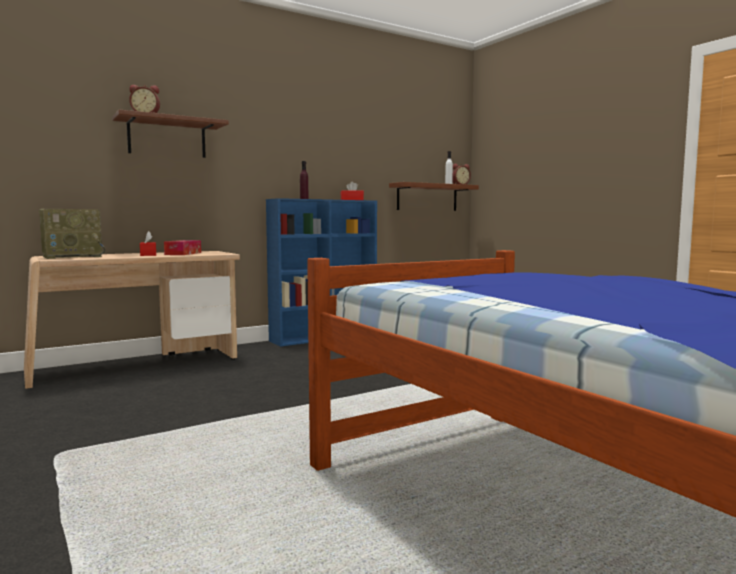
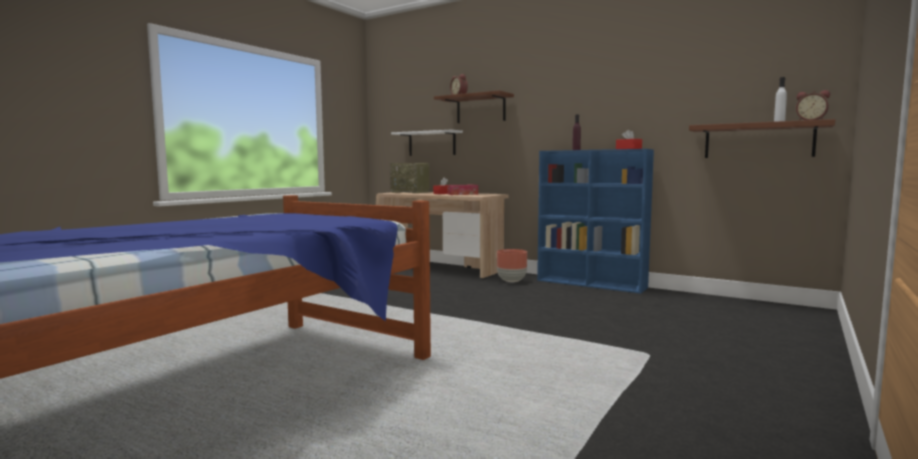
camera: 65 degrees right, 0 degrees up
none -> white shelf [391,130,463,156]
none -> brown planter [497,249,527,282]

